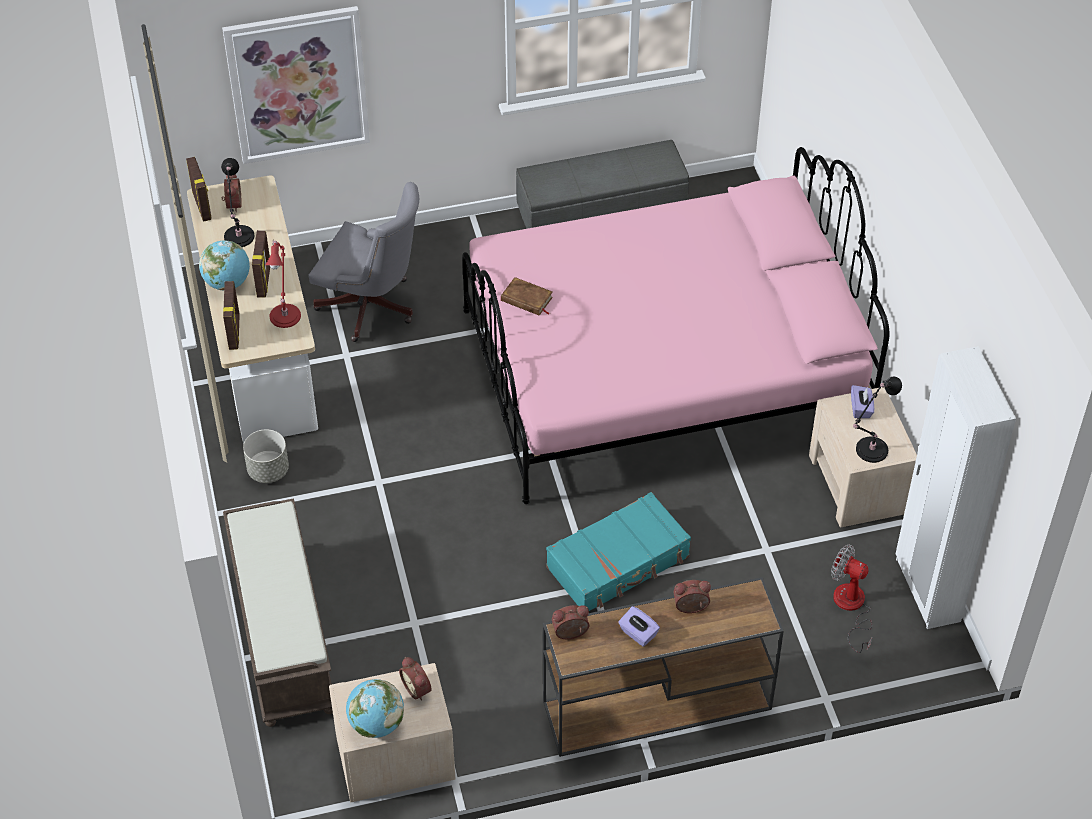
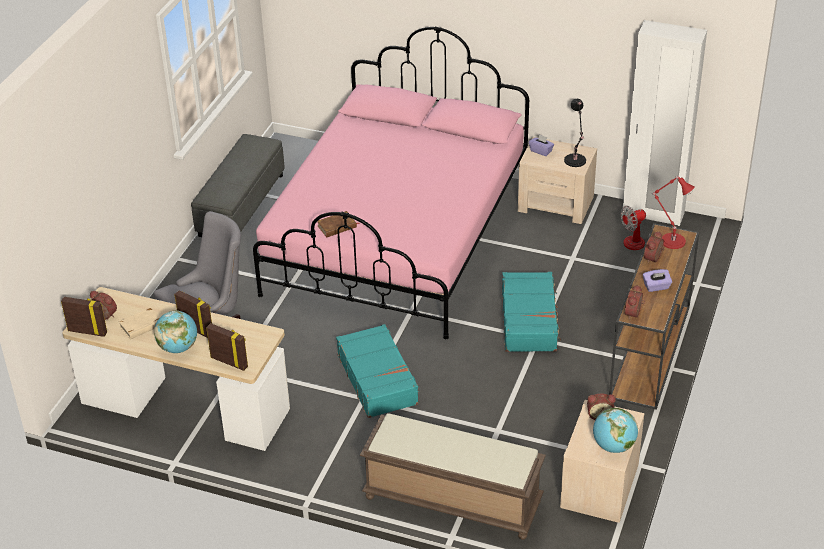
camera: 55 degrees left, 10 degrees down
black table lamp [221,158,254,247] -> beige book [119,308,160,339]
picture [222,6,370,164] -> none
grey planter [243,429,289,483] -> none
red table lamp [266,240,301,328] -> red table lamp moved to [651,176,695,249]
none -> turquoise suitcase [336,324,419,418]

